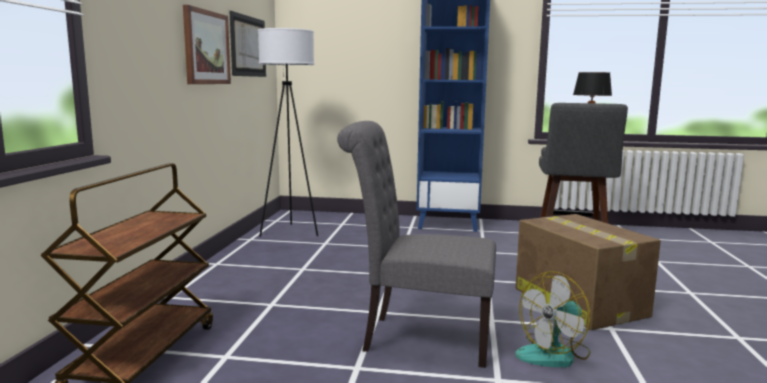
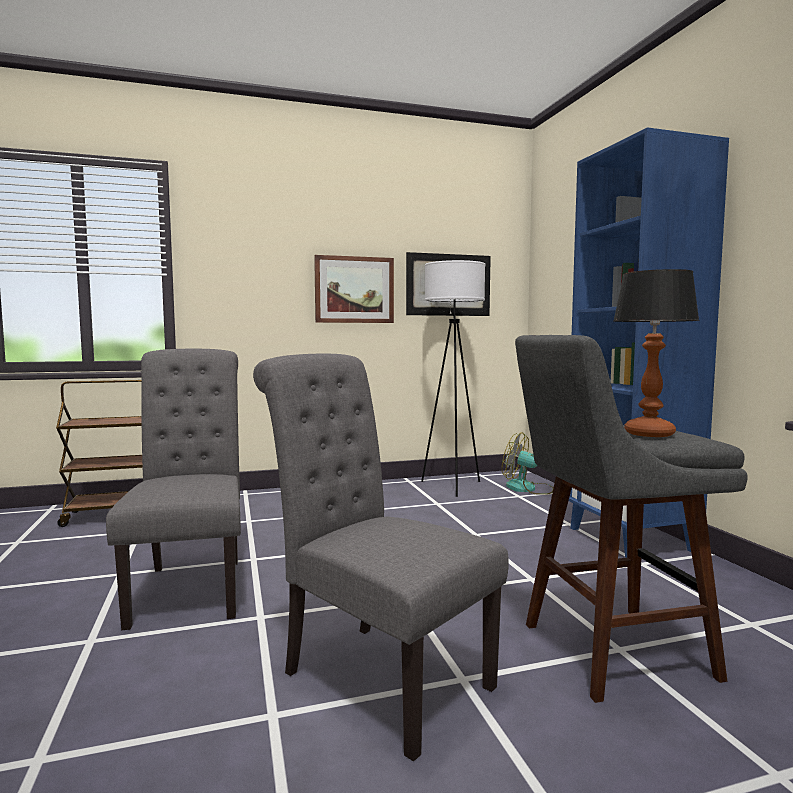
camera: 65 degrees right, 5 degrees down
cardboard box [515,214,661,330] -> grey chair [253,354,509,762]
fan [515,271,591,367] -> fan moved to [502,432,553,495]

